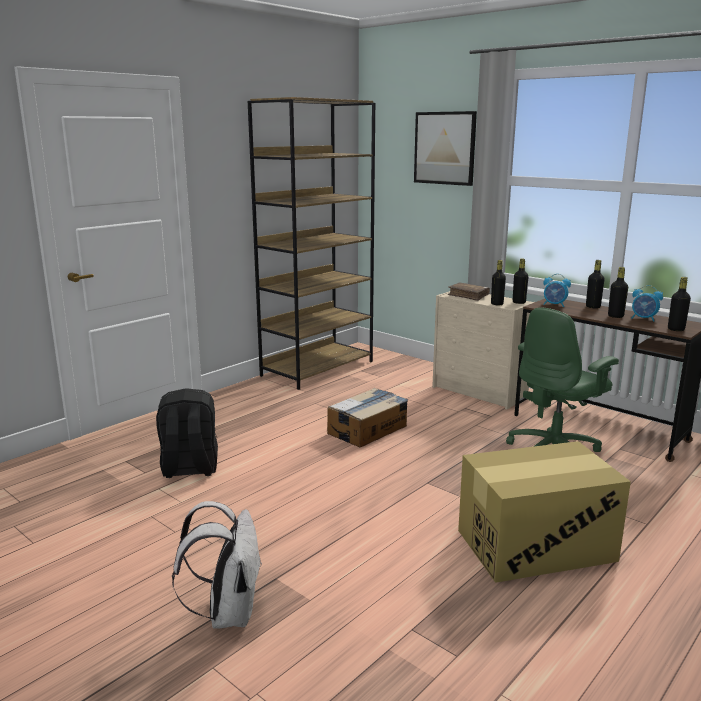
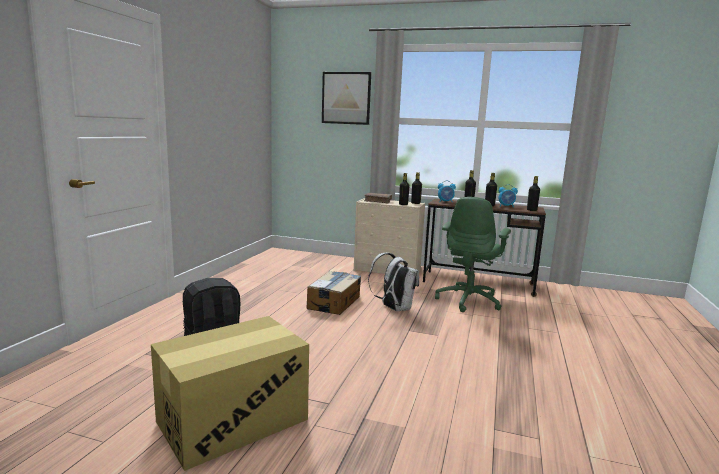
camera: 25 degrees left, 5 degrees down
white backpack [172,501,262,628] -> white backpack moved to [368,253,419,311]
brown bookcase [248,97,375,390] -> none
cardboard box [458,441,631,583] -> cardboard box moved to [151,316,309,471]

